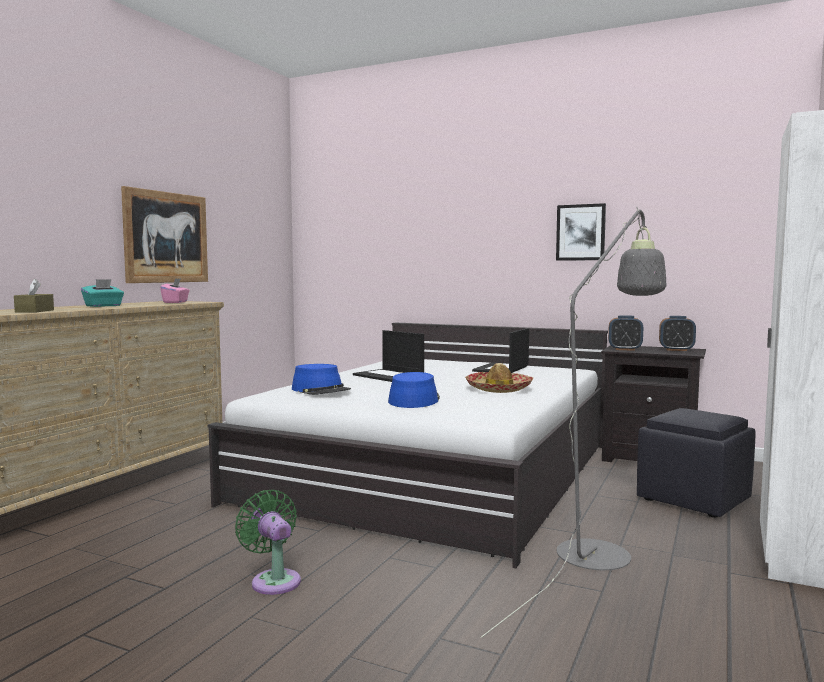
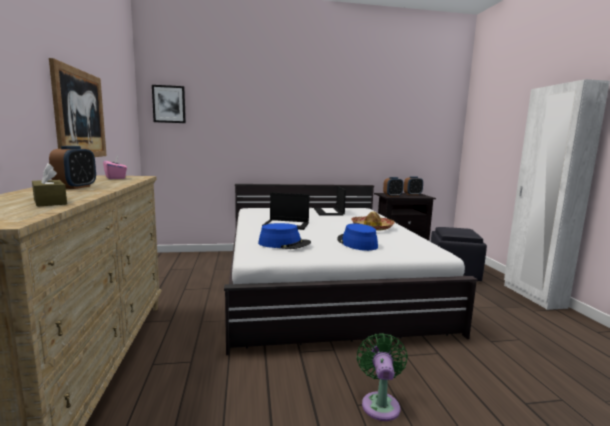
camera: 35 degrees left, 5 degrees up
turquoise tissue box [81,279,124,307] -> alarm clock [49,146,96,189]
green fan [235,490,301,595] -> green fan turned 75 degrees clockwise [357,333,408,421]
grey floor lamp [480,207,666,638] -> none
picture [556,203,606,261] -> picture moved to [152,85,186,123]

